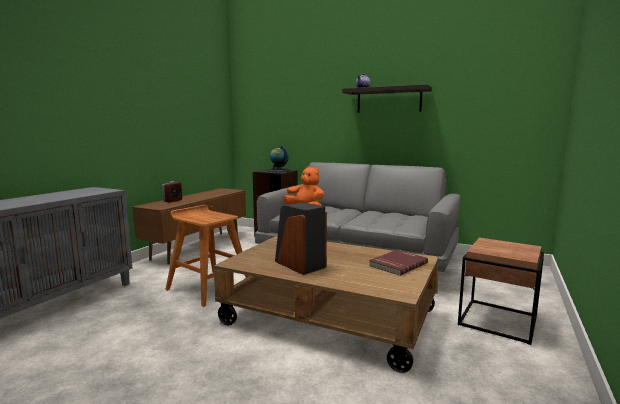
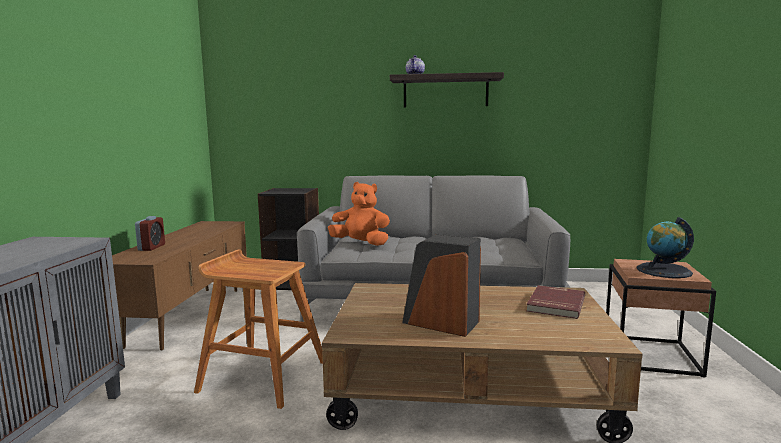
camera: 20 degrees left, 0 degrees up
globe [267,146,290,172] -> globe moved to [636,217,694,278]

